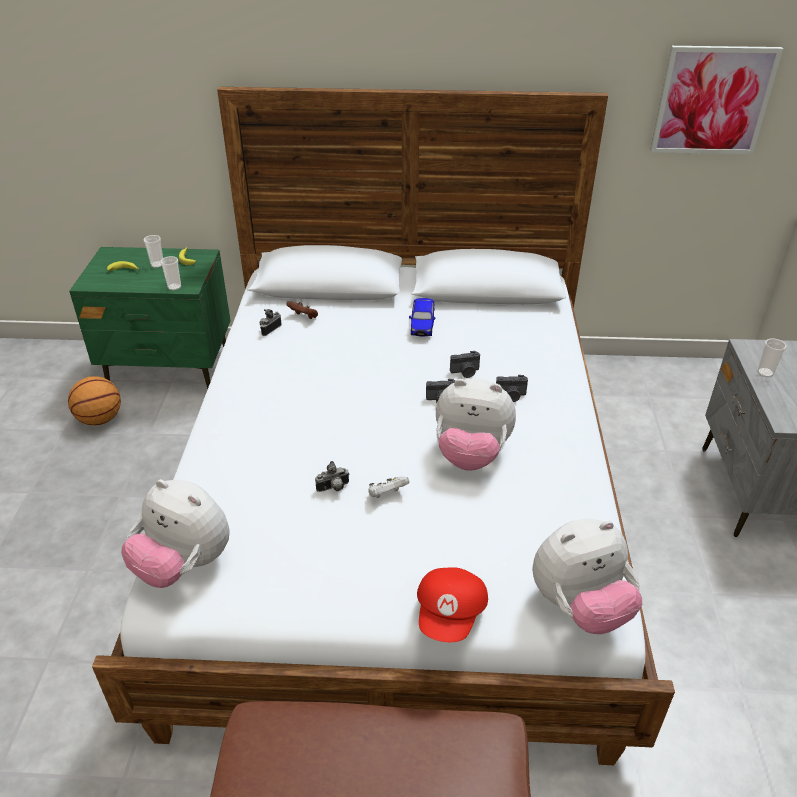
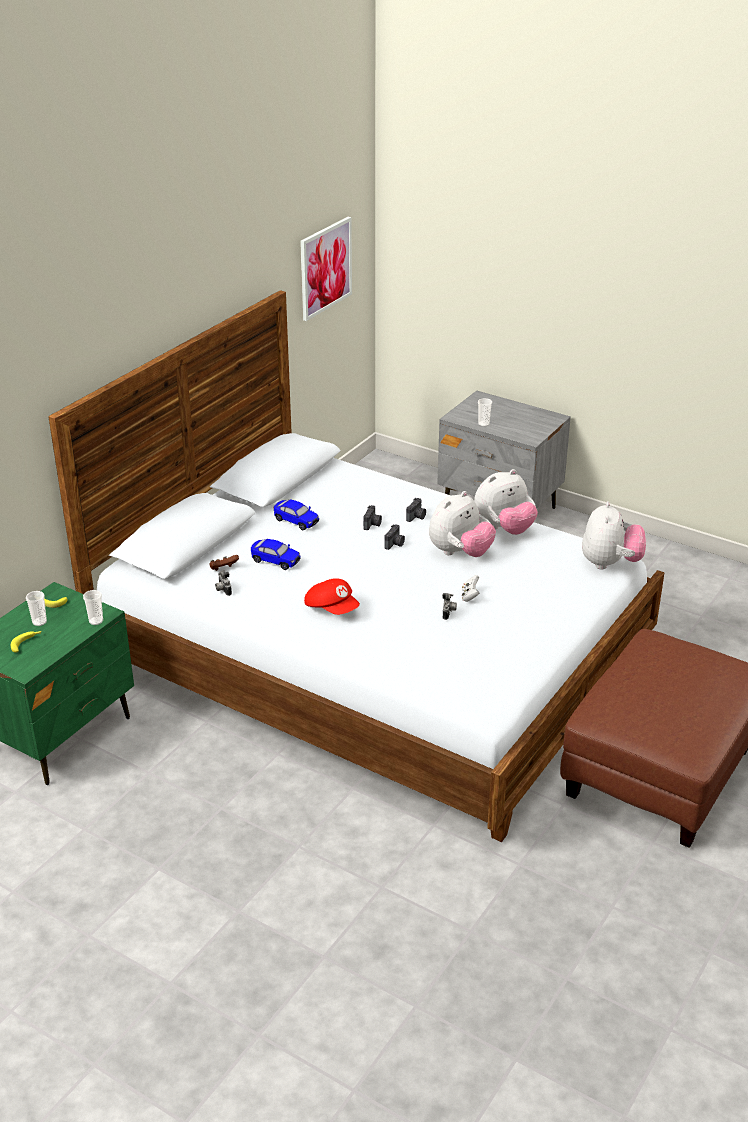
camera: 60 degrees left, 5 degrees down
basketball [68,376,121,426] -> none
plush toy [121,479,230,588] -> plush toy moved to [474,469,538,535]
red cap [417,567,488,642] -> red cap moved to [304,578,360,615]
none -> toy car [251,539,301,570]

